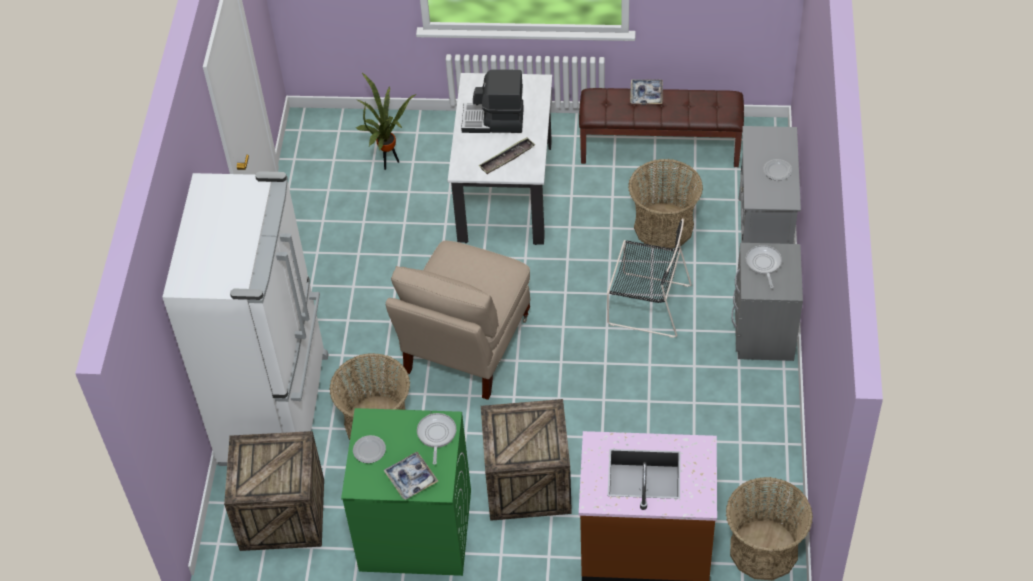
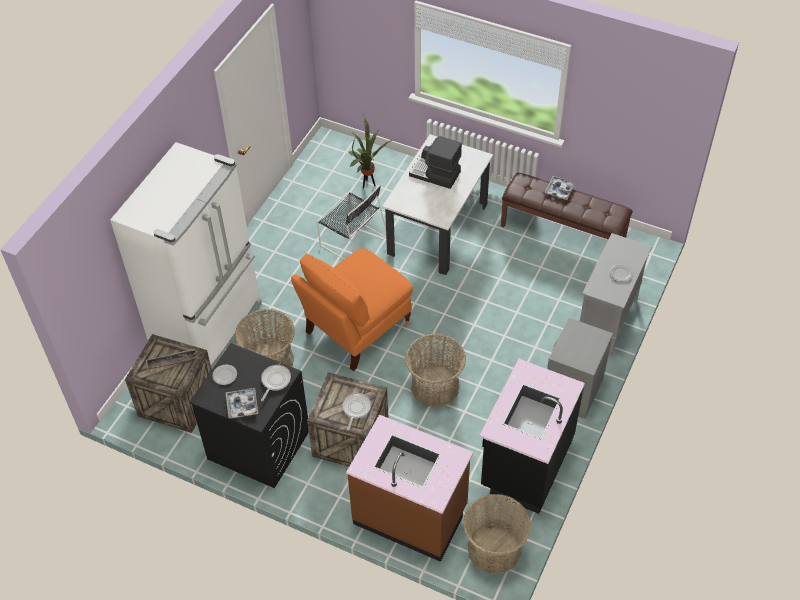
camera: 20 degrees right, 0 degrees up
green washing machine [341,408,471,576] -> black washing machine [189,343,309,488]
beige chair [386,241,530,400] -> orange chair [291,248,412,371]
tray [478,137,535,174] -> tray moved to [146,349,197,369]
black chair [607,218,692,338] -> black chair moved to [317,185,386,259]
basket [628,159,703,249] -> basket moved to [405,334,466,407]
frying pan [746,245,782,288] -> frying pan moved to [342,393,371,430]
none -> black counter [480,359,585,514]

